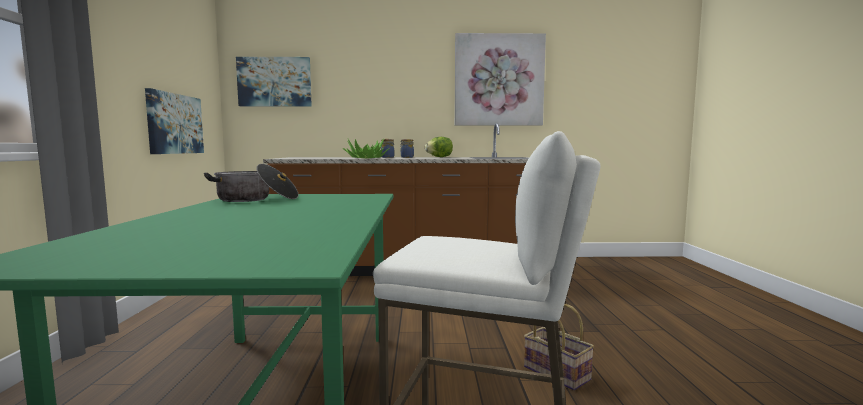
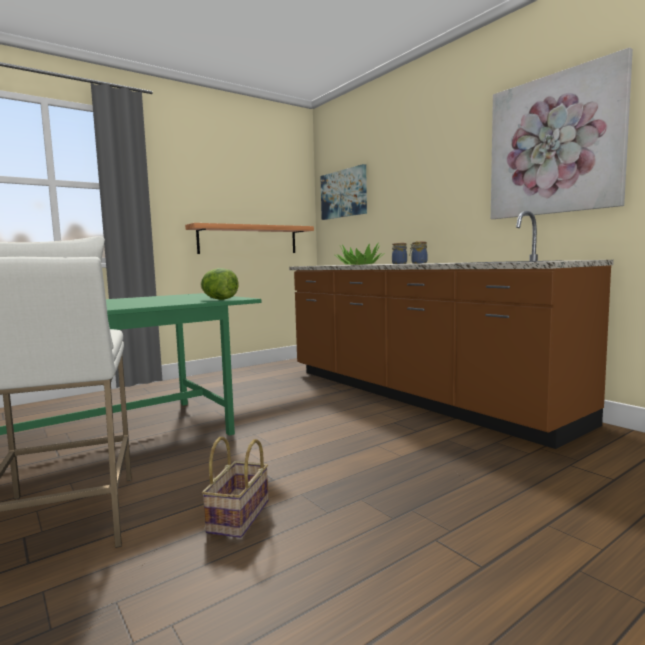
camera: 55 degrees right, 0 degrees up
picture [145,88,204,154] -> shelf [185,223,314,254]
cooking pot [204,164,299,202] -> none
lettuce [425,137,453,157] -> lettuce moved to [200,268,239,300]

